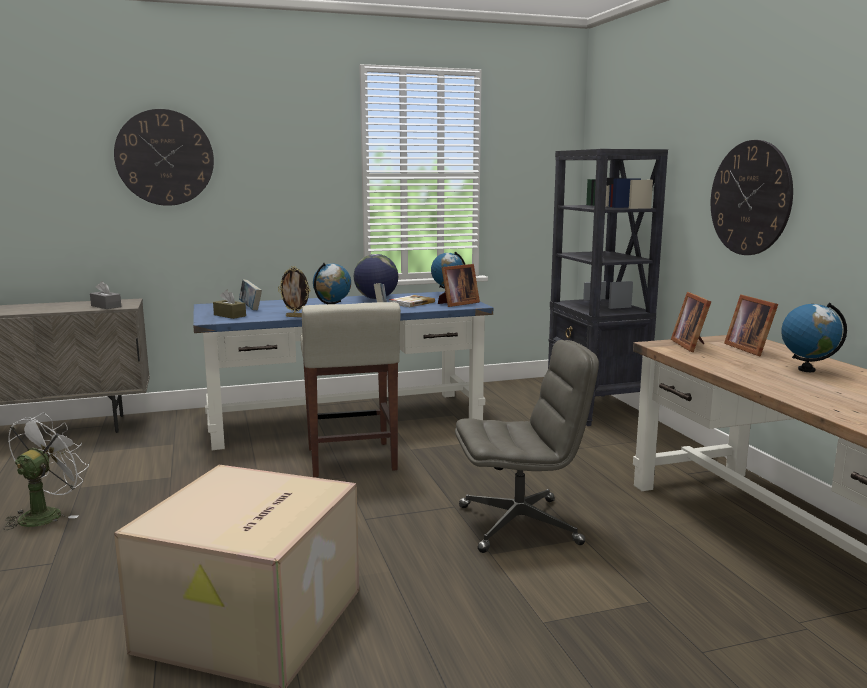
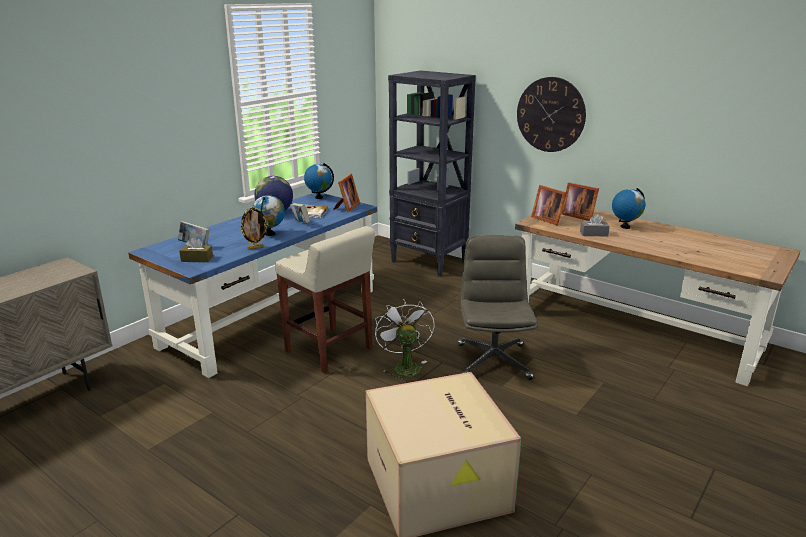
camera: 35 degrees left, 10 degrees up
white fan [3,413,89,530] -> white fan moved to [375,299,435,382]
grey tissue box [90,281,122,309] -> grey tissue box moved to [580,214,610,237]
wall clock [114,109,214,206] -> none
grey office chair [455,340,599,553] -> grey office chair turned 45 degrees counterclockwise [457,235,538,380]

